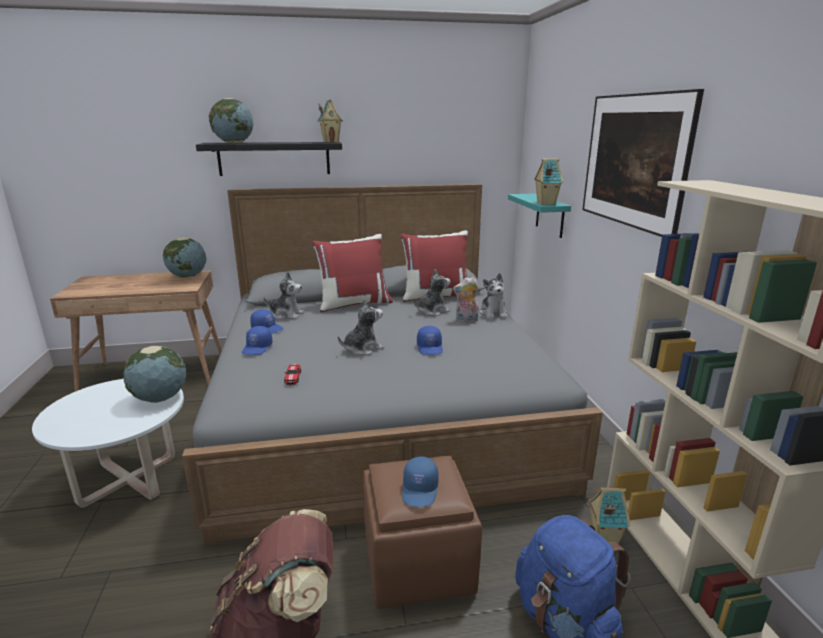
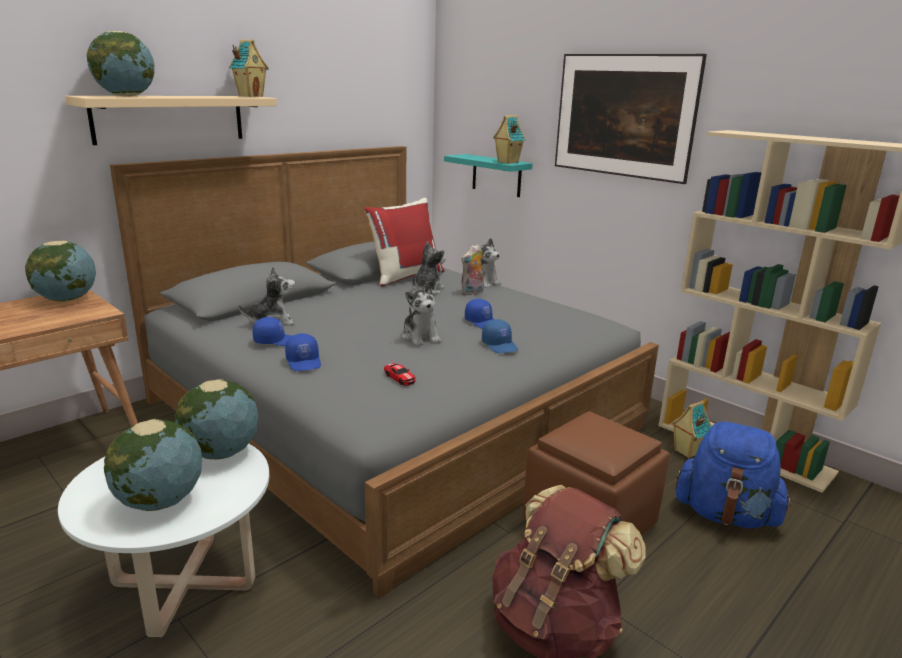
camera: 35 degrees left, 0 degrees up
black shelf [196,142,342,176] -> beige shelf [65,96,277,145]
red pillow [312,234,393,312] -> none
plush toy [338,299,384,355] -> plush toy turned 135 degrees clockwise [402,282,441,346]
blue cap [402,457,439,507] -> blue cap moved to [482,319,518,353]
none -> globe [104,419,202,511]

